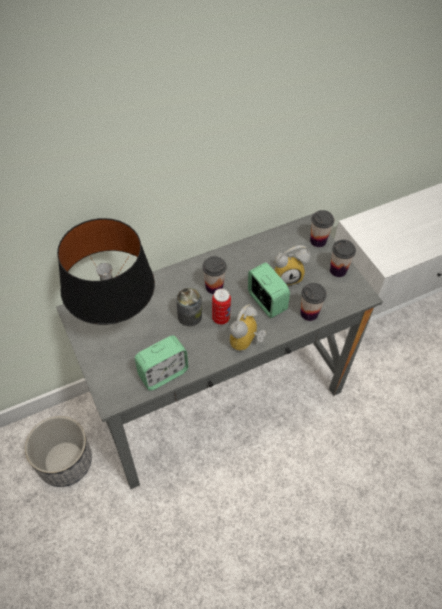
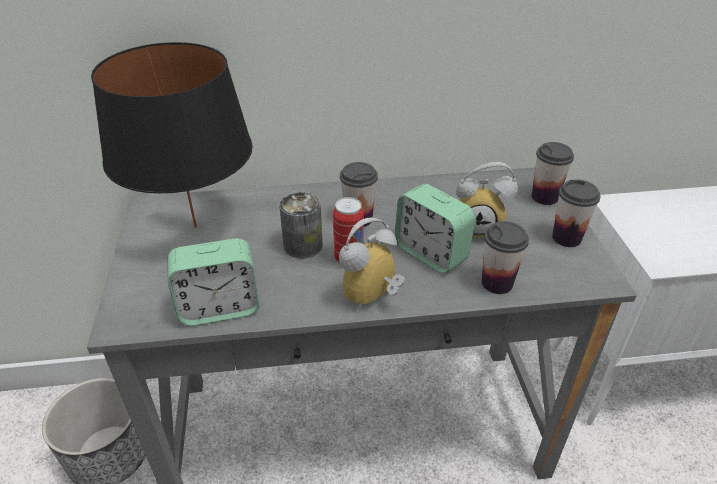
camera: 20 degrees right, 15 degrees down
alarm clock [248,262,290,318] -> alarm clock turned 150 degrees clockwise [395,184,476,274]

